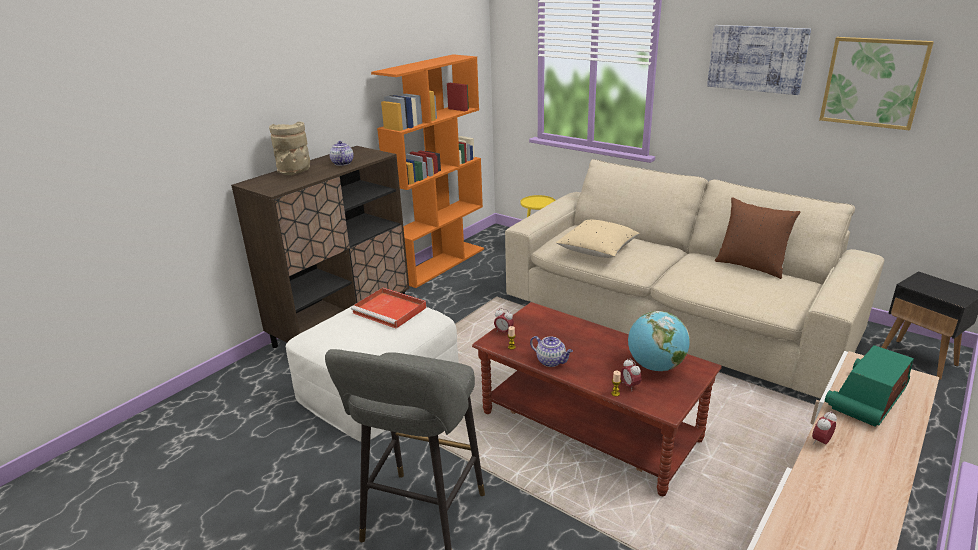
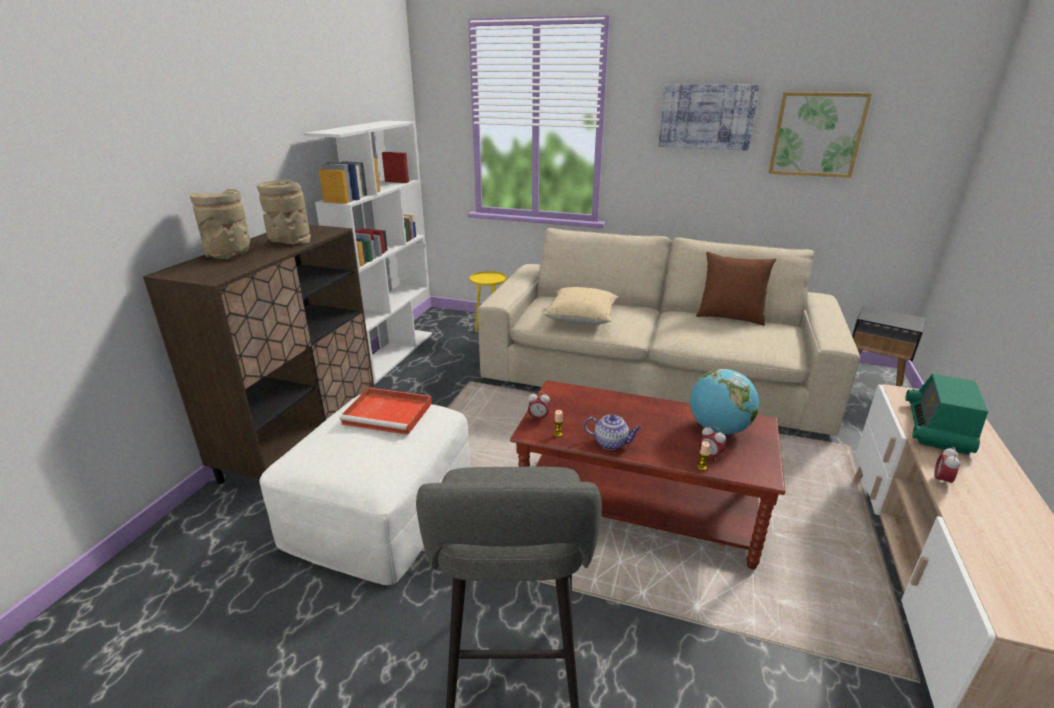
camera: 20 degrees left, 0 degrees up
teapot [329,141,354,166] -> beige vase [257,180,311,245]
orange bookcase [371,54,484,288] -> white bookcase [304,121,432,385]

